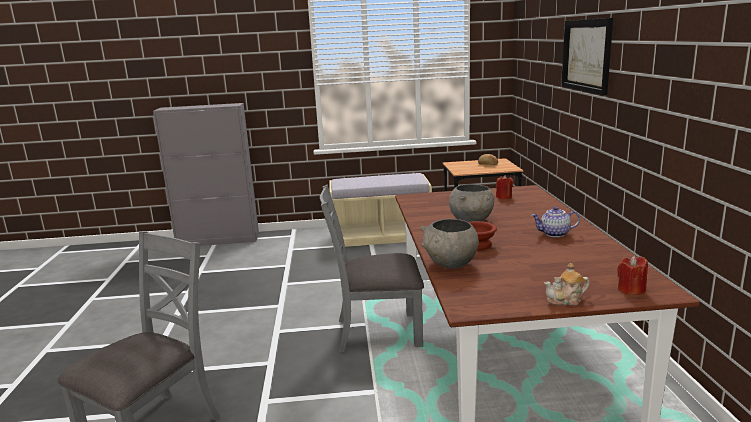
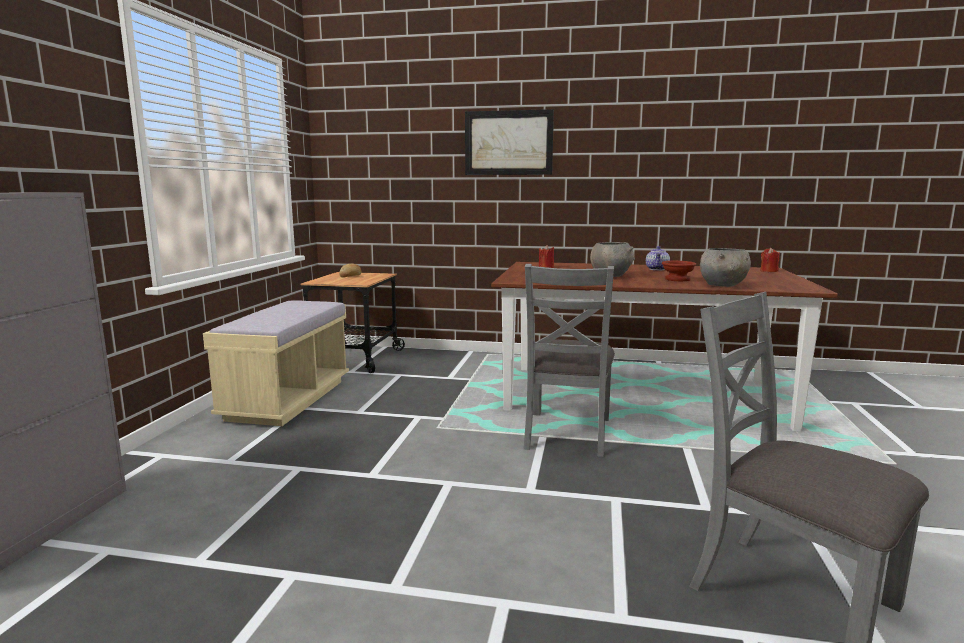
camera: 75 degrees left, 5 degrees down
teapot [544,263,589,306] -> none

